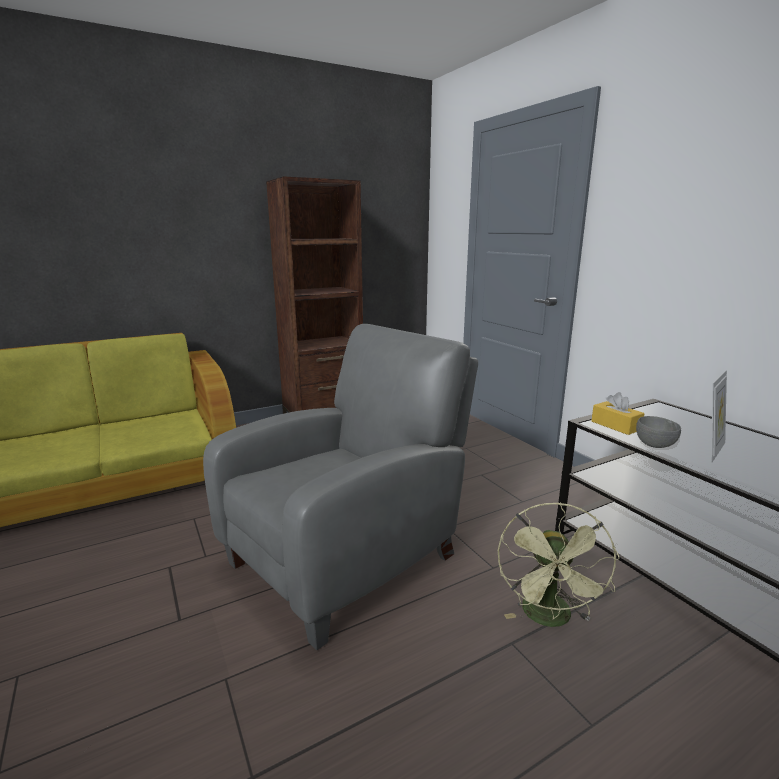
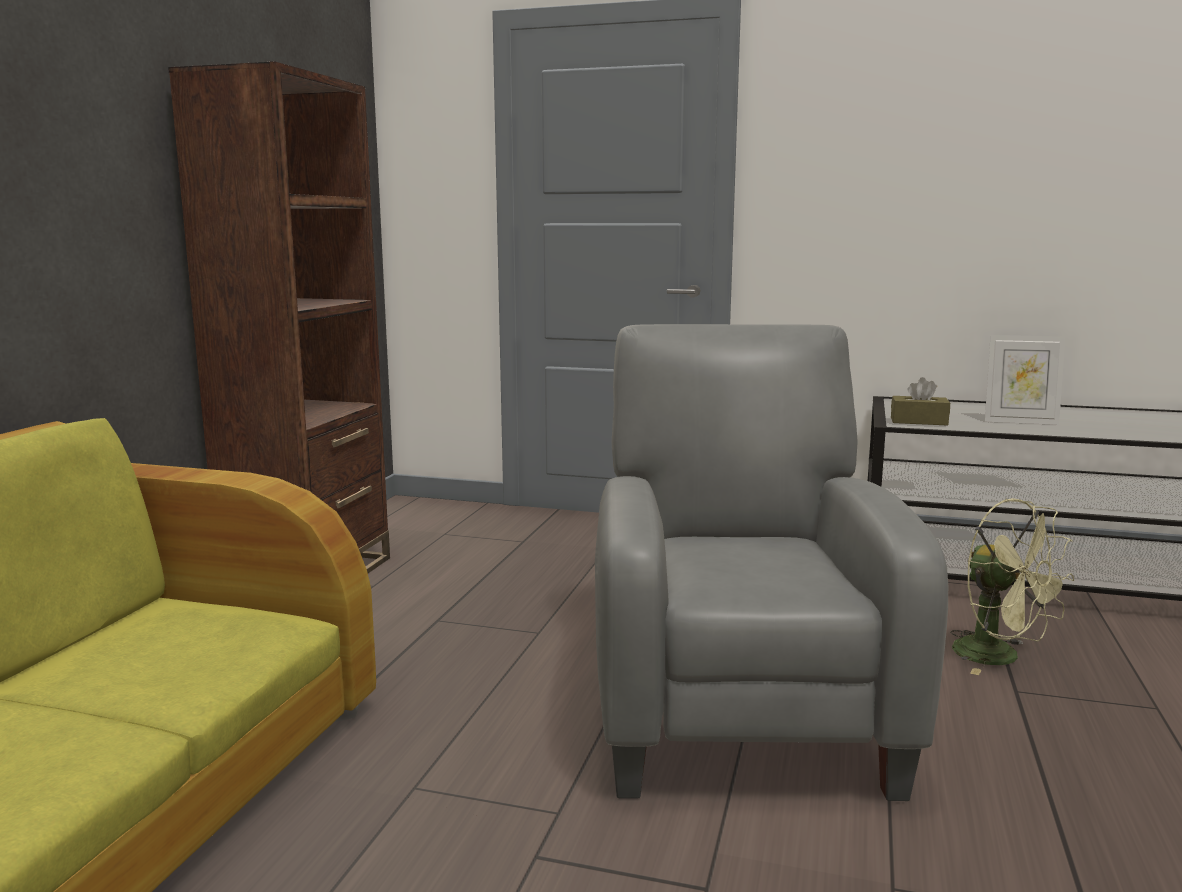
camera: 45 degrees left, 5 degrees down
yellow tissue box [591,392,645,435] -> brown tissue box [891,377,950,425]
grey bowl [636,416,681,448] -> none
picture frame [711,370,727,463] -> picture frame turned 105 degrees clockwise [985,335,1065,425]

